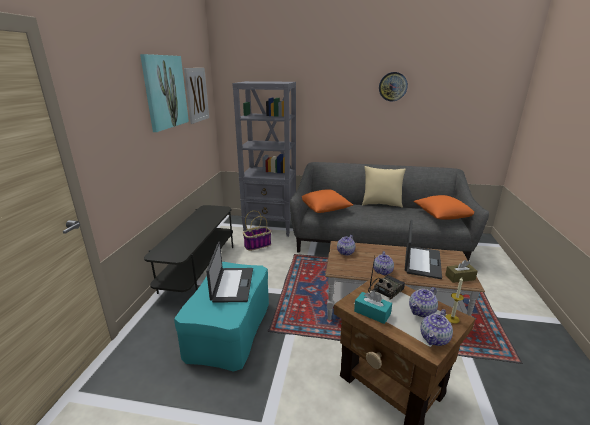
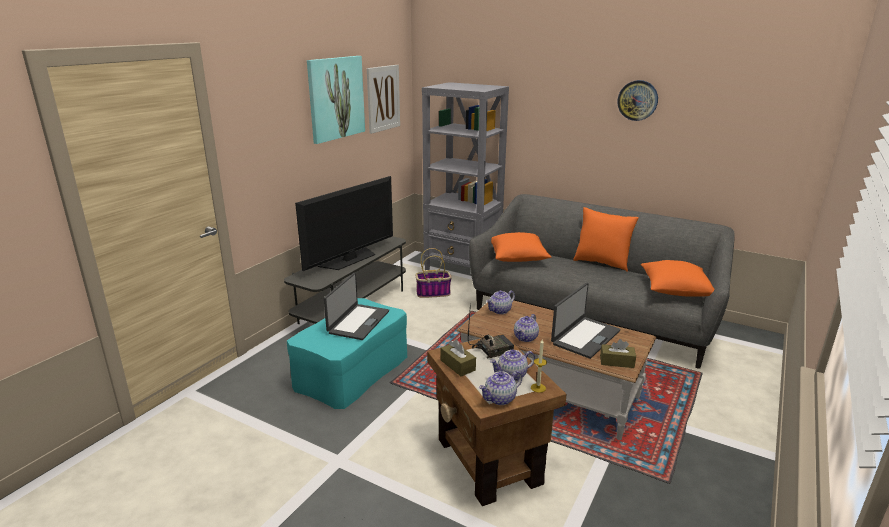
camera: 20 degrees right, 0 degrees up
turquoise tissue box [354,291,392,324] -> brown tissue box [441,340,476,376]
beige pillow [362,166,406,208] -> orange pillow [573,207,639,271]
none -> television [295,176,393,271]

